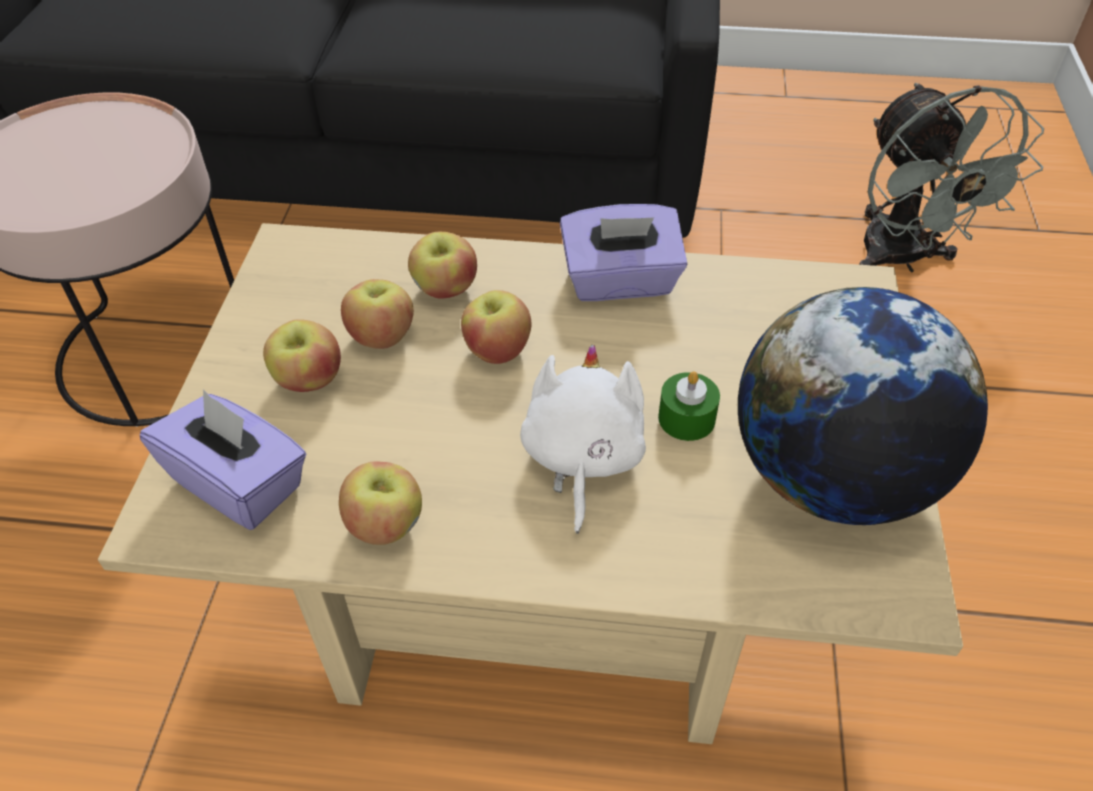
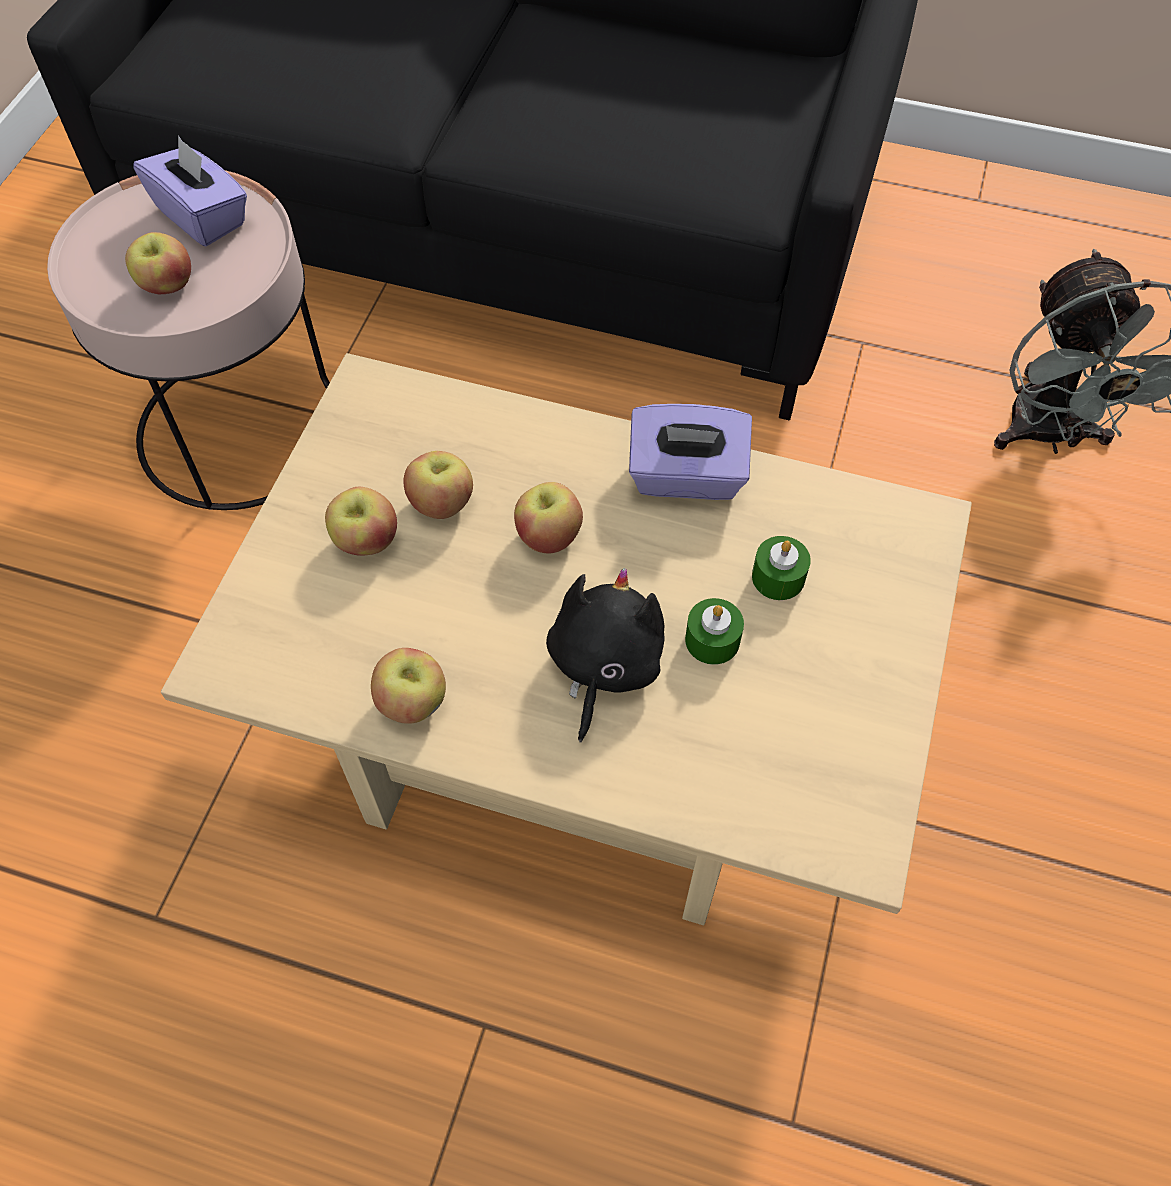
camera: 10 degrees right, 10 degrees up
purple tissue box [140,389,306,530] -> purple tissue box moved to [133,135,247,247]
apple [408,232,477,299] -> apple moved to [125,232,191,294]
white plush toy [520,345,646,534] -> black plush toy [546,568,664,743]
globe [738,287,988,525] -> none
none -> green candle [752,536,811,600]

